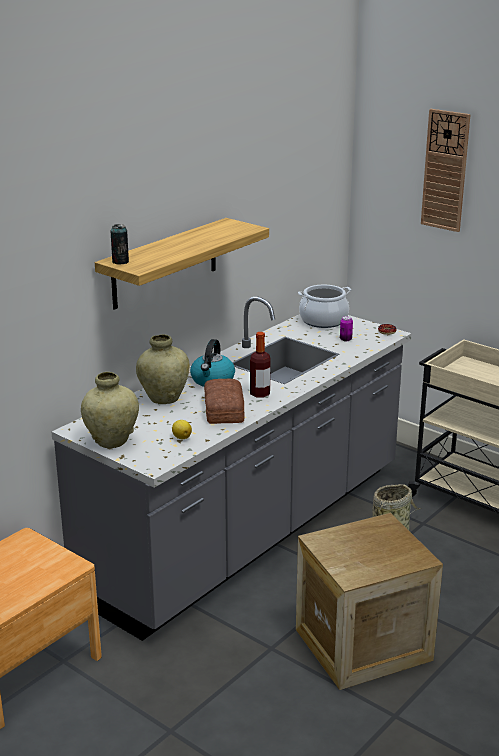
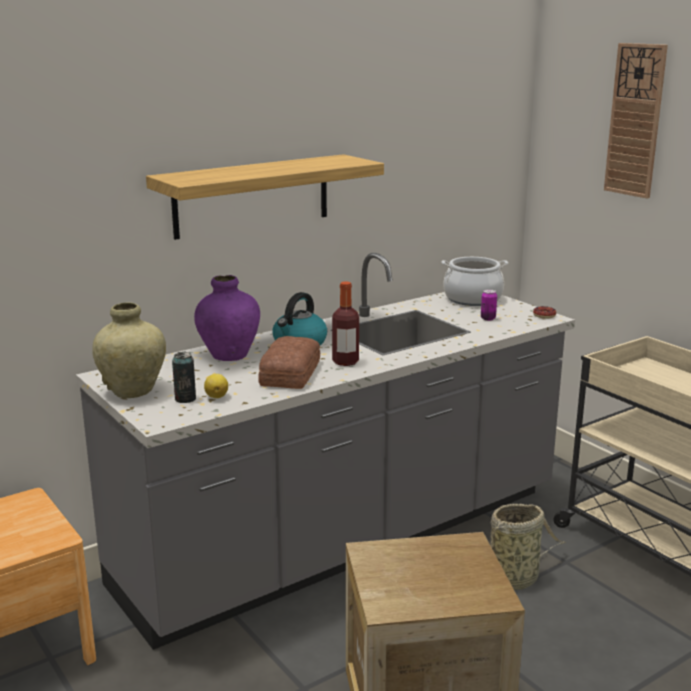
camera: 15 degrees right, 5 degrees down
can [110,224,129,265] -> can moved to [172,352,196,403]
beige vase [136,334,190,404] -> purple vase [194,275,260,361]

